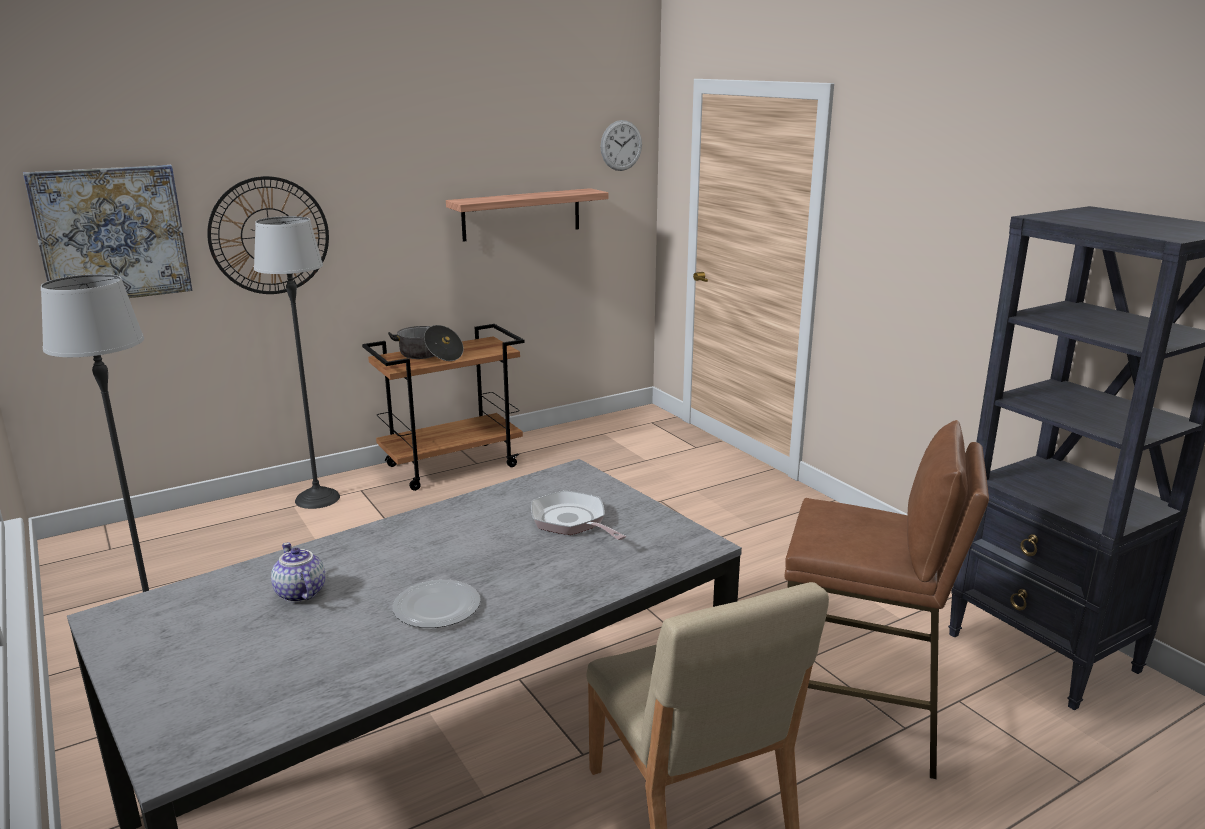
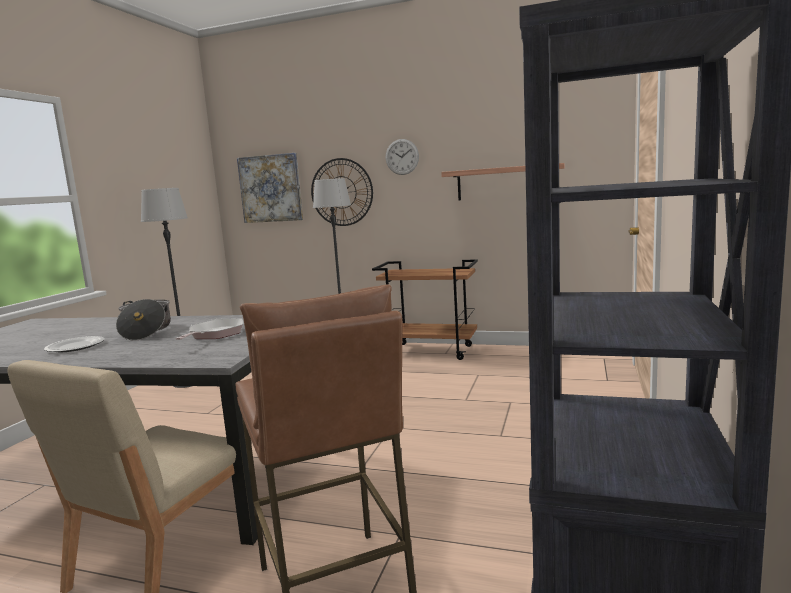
camera: 50 degrees right, 10 degrees down
teapot [271,542,325,603] -> none
cooking pot [388,325,464,361] -> cooking pot moved to [116,299,171,341]
wall clock [601,120,642,171] -> wall clock moved to [386,139,419,175]

